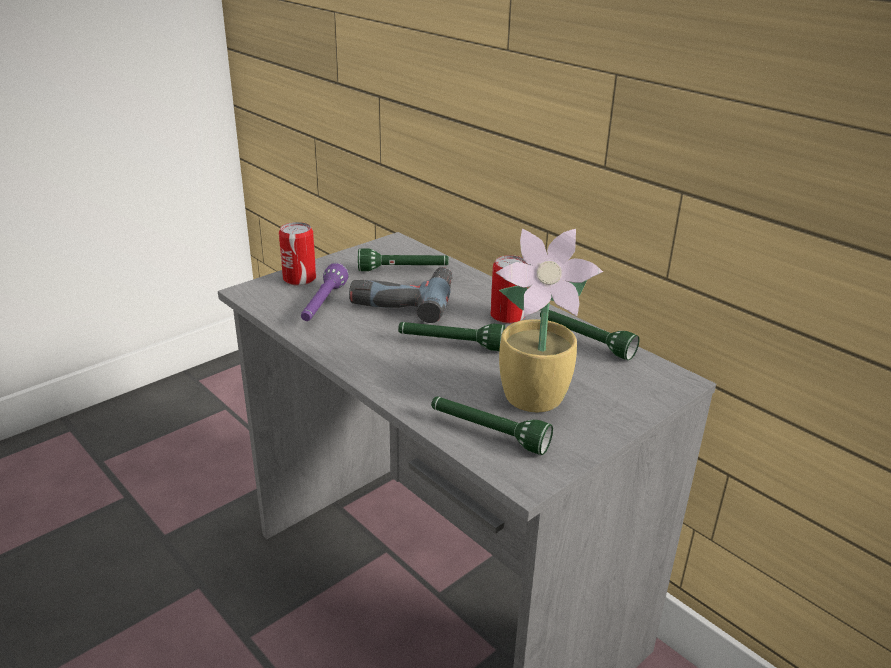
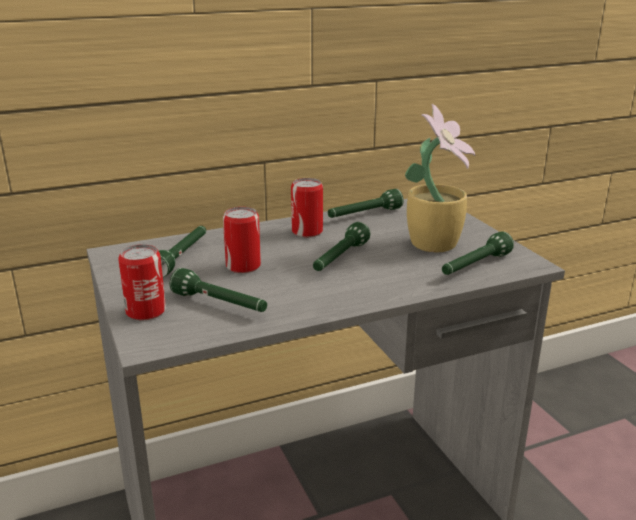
camera: 70 degrees left, 5 degrees down
purple flashlight [301,263,349,321] -> green flashlight [170,268,267,312]
power drill [349,267,453,323] -> can [223,207,261,273]

